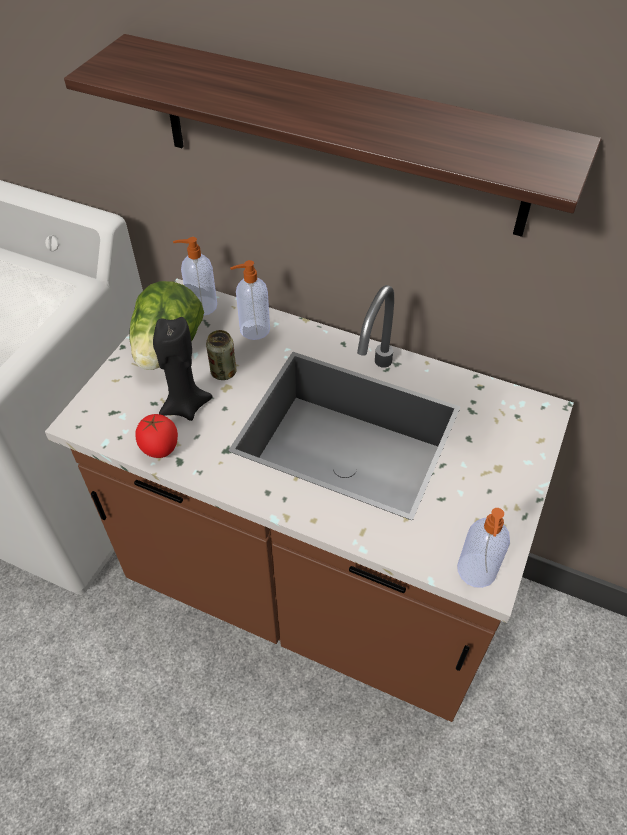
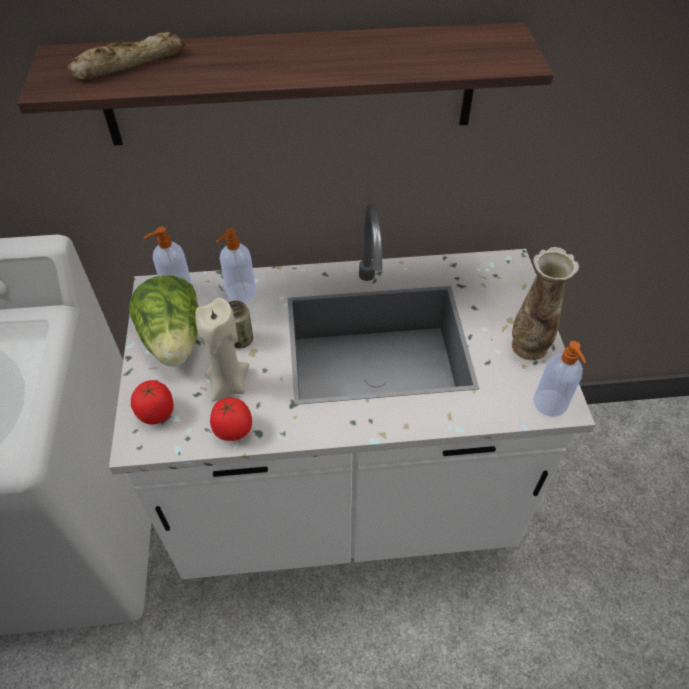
camera: 30 degrees left, 0 degrees up
brown counter [45,279,574,722] -> white counter [109,204,595,579]
black candle [153,317,213,421] -> beige candle [195,298,249,402]
none -> bread [68,32,185,79]
none -> tomato [131,380,174,425]
none -> vase [512,247,579,360]

